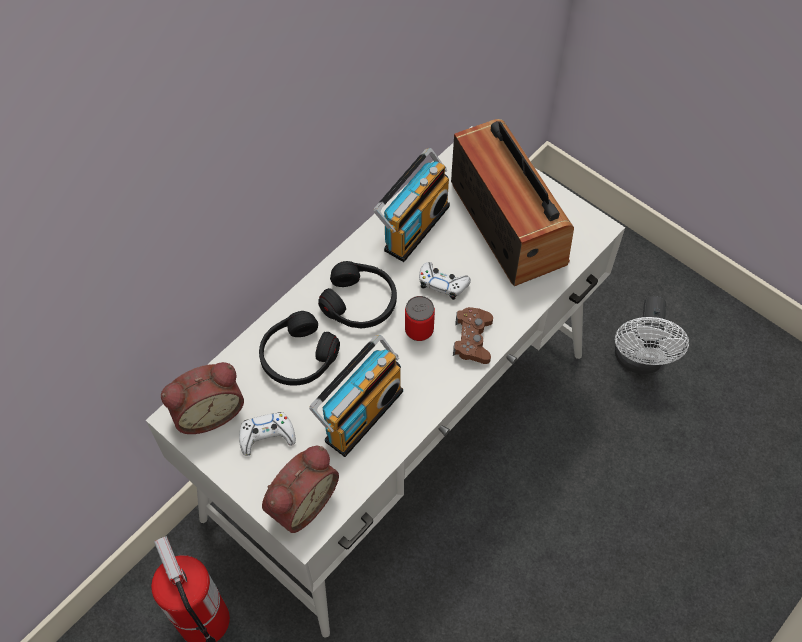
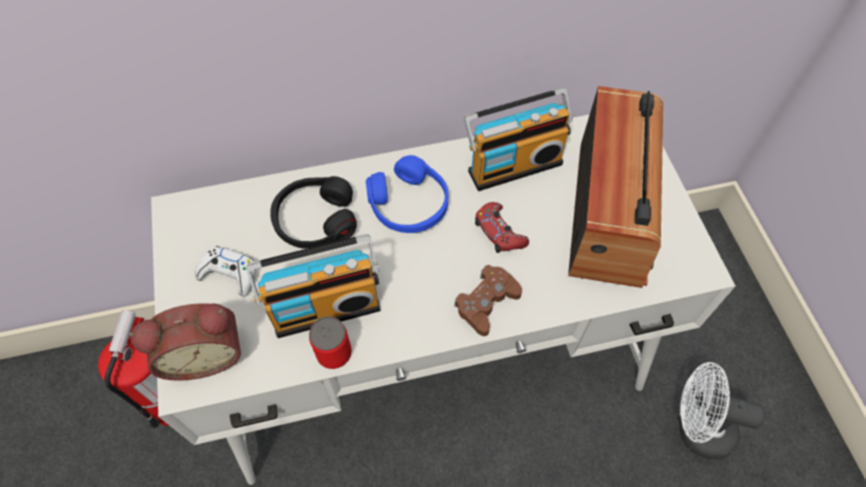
camera: 35 degrees right, 0 degrees up
alarm clock [161,362,244,434] -> none
black headphones [318,261,397,328] -> blue headphones [366,155,448,233]
can [405,296,435,341] -> can moved to [309,316,352,369]
white game controller [419,262,471,300] -> red game controller [475,202,529,253]
white fan [615,296,689,374] -> white fan turned 60 degrees clockwise [679,362,765,460]

